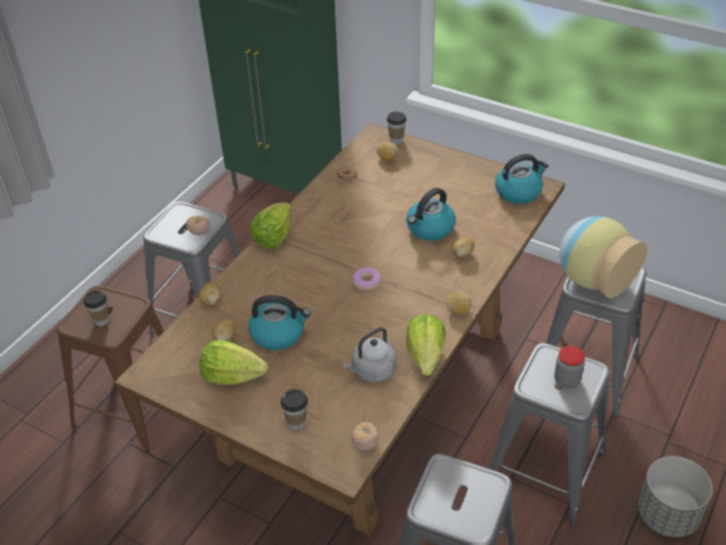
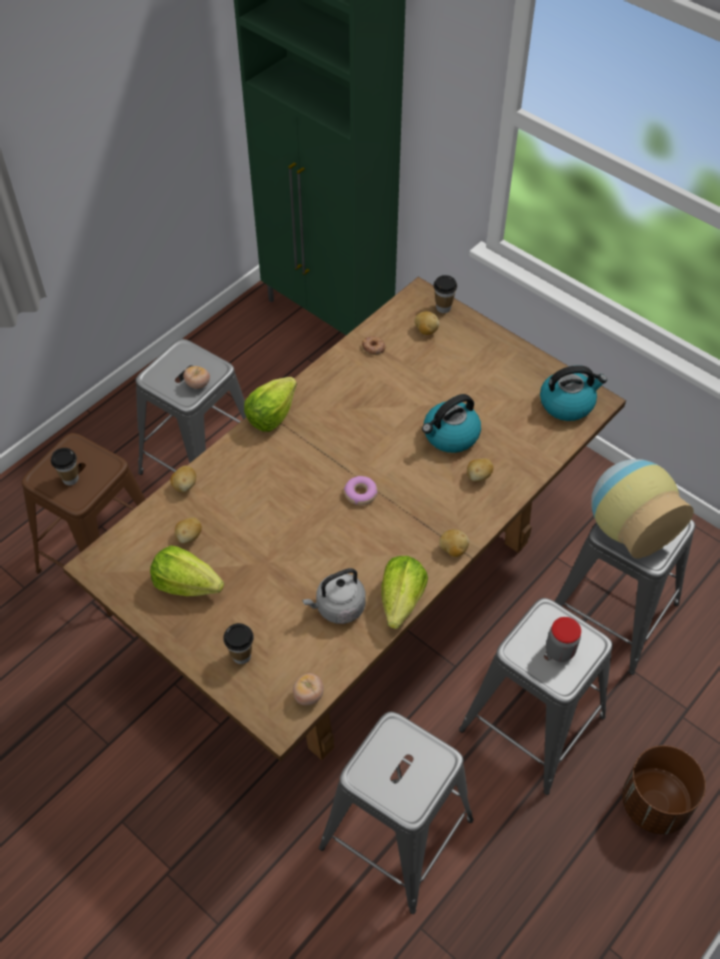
camera: 10 degrees right, 10 degrees up
kettle [249,295,311,350] -> none
grey planter [638,456,713,538] -> brown planter [622,745,706,834]

